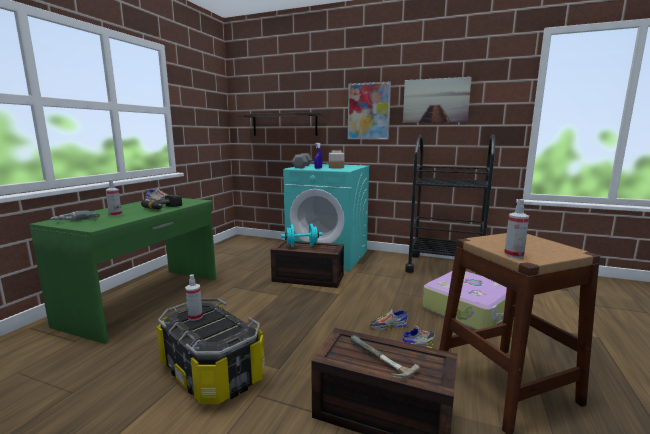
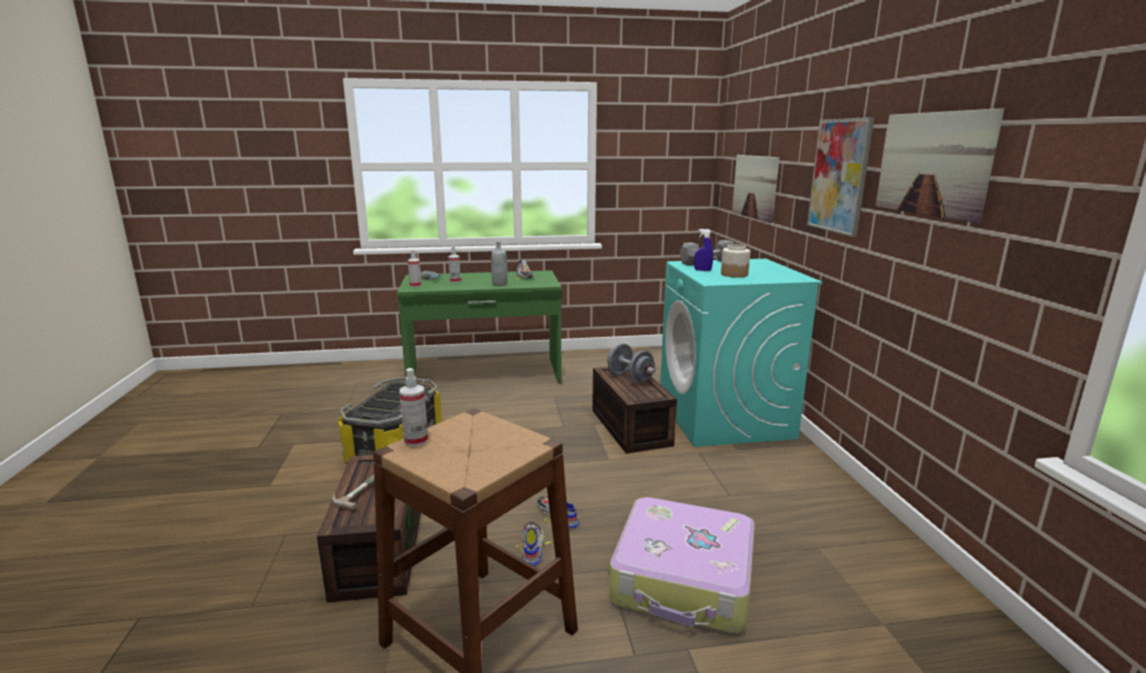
camera: 60 degrees right, 5 degrees up
power drill [141,194,182,210] -> grey bottle [491,241,508,286]
spray bottle [185,274,203,321] -> spray bottle moved to [408,250,422,287]
shelf [235,112,325,136] -> picture [732,155,779,223]
turquoise dumbbell [281,224,322,247] -> grey dumbbell [607,343,655,383]
shoe [402,326,435,348] -> shoe turned 120 degrees counterclockwise [516,522,551,566]
black cart [405,134,495,276] -> none

